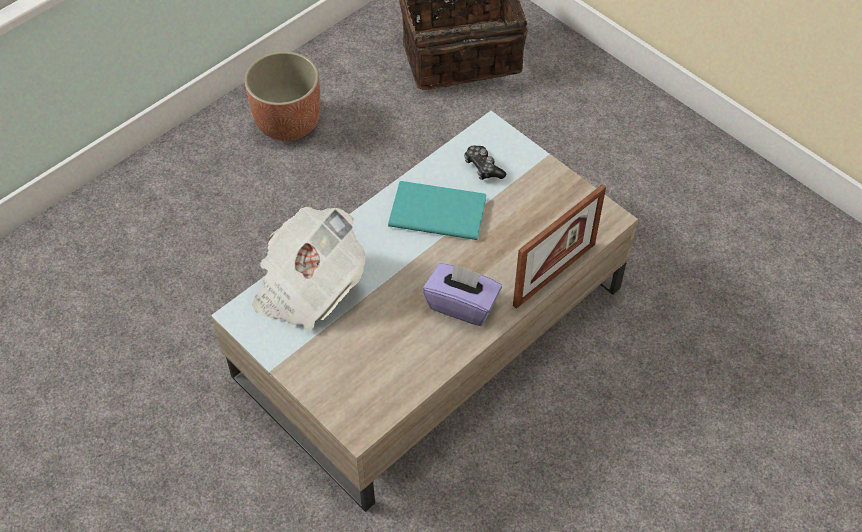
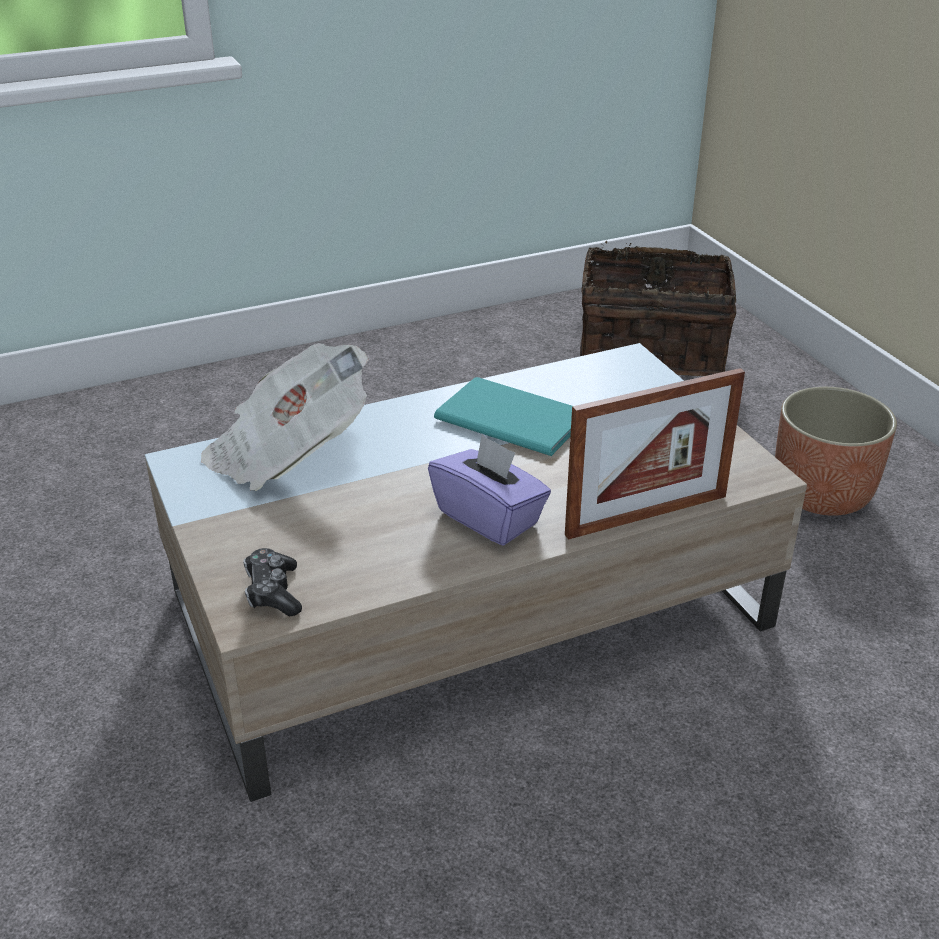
camera: 20 degrees right, 20 degrees down
planter [244,51,320,141] -> planter moved to [775,387,897,516]
game controller [464,145,506,180] -> game controller moved to [243,548,302,617]

